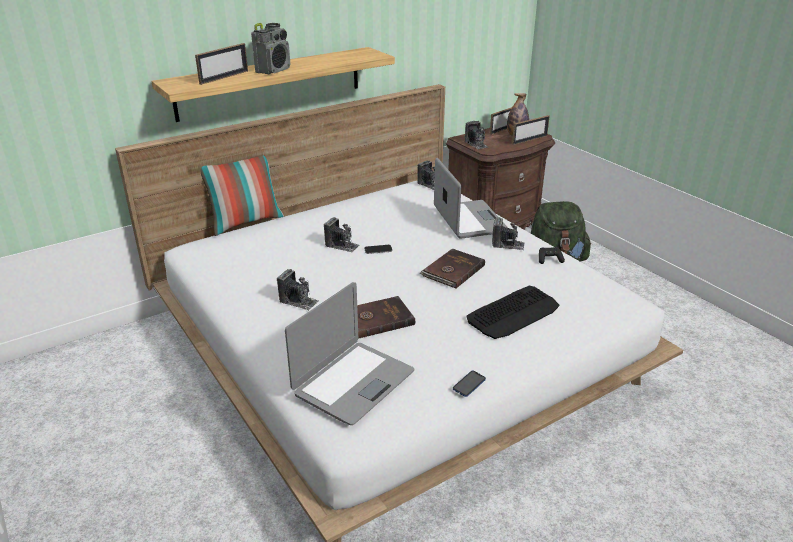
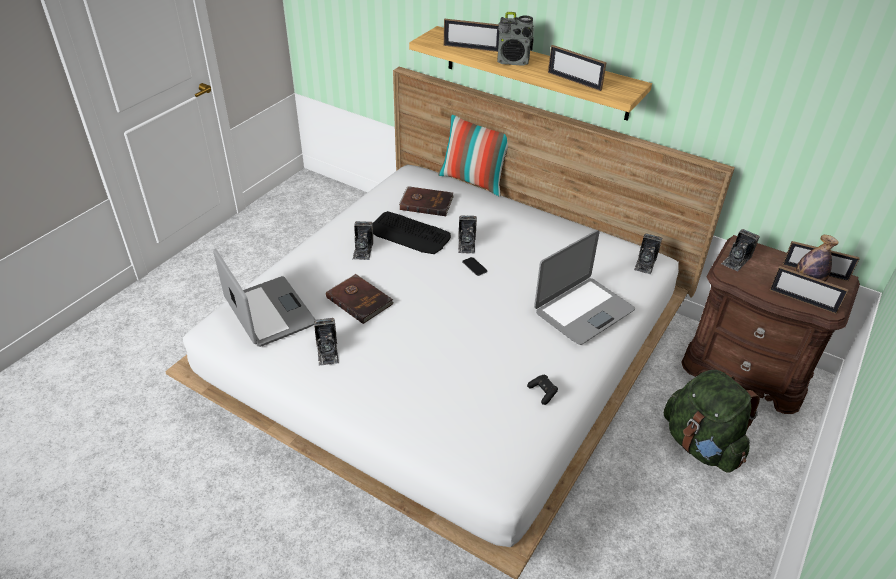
camera: 65 degrees right, 10 degrees up
laptop [285,282,414,425] -> laptop turned 135 degrees counterclockwise [213,249,316,347]
brown book [420,248,485,289] -> brown book moved to [399,186,454,216]
phone [453,371,486,397] -> none
keyboard [467,286,559,339] -> keyboard moved to [373,211,451,254]
camera [492,217,525,250] -> camera moved to [314,318,339,366]
none -> picture frame [548,45,607,91]

